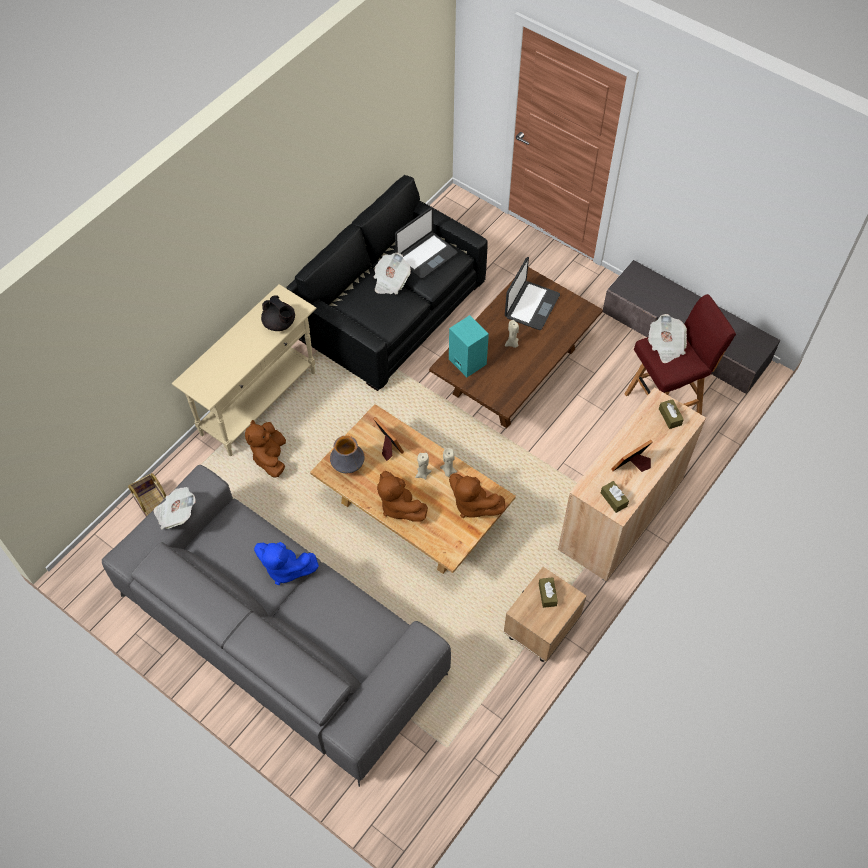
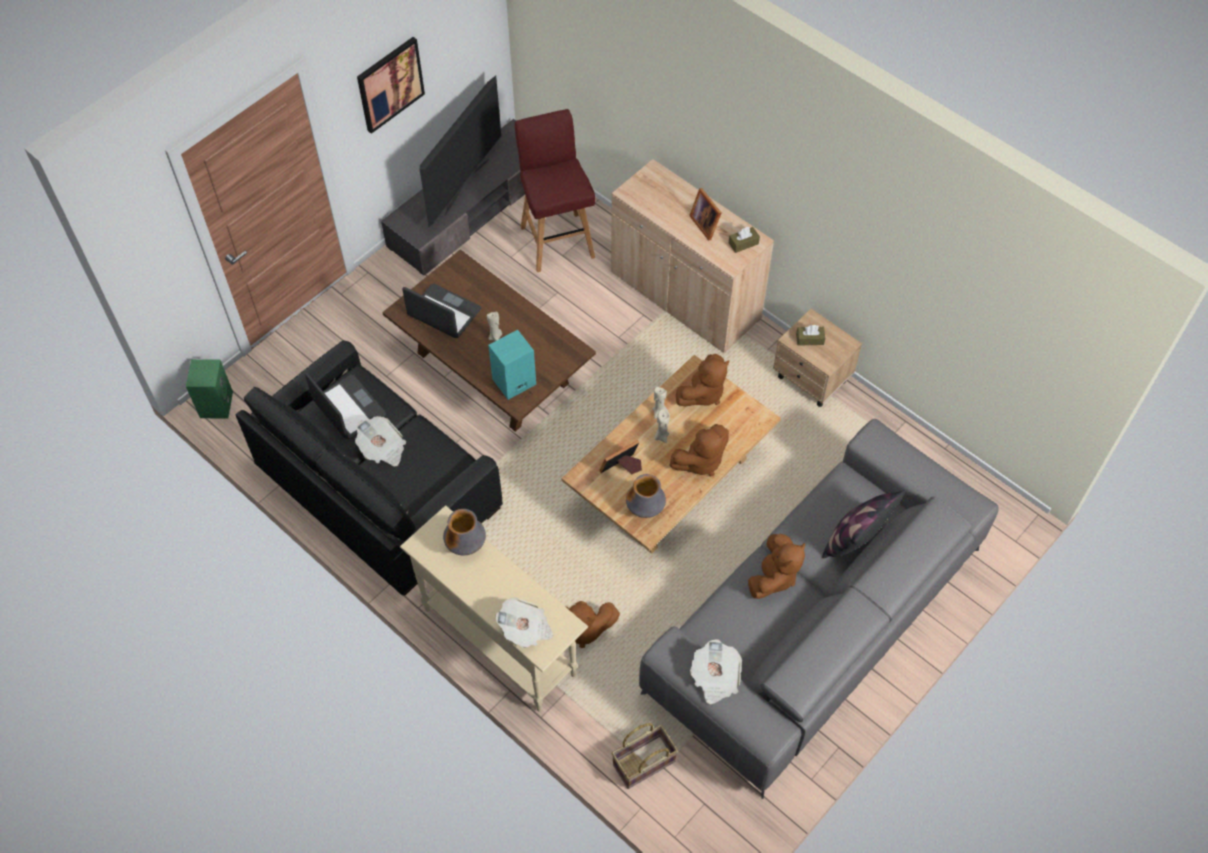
camera: 85 degrees left, 0 degrees up
blue plush toy [254,542,319,585] -> brown plush toy [748,534,805,599]
black teapot [261,295,295,331] -> vase [443,509,486,555]
newspaper [648,314,687,363] -> newspaper moved to [495,597,554,648]
brown tissue box [659,399,684,429] -> none
none -> green speaker [186,359,233,418]
none -> picture [357,37,425,134]
none -> television [420,76,501,227]
none -> pillow [822,490,906,558]

